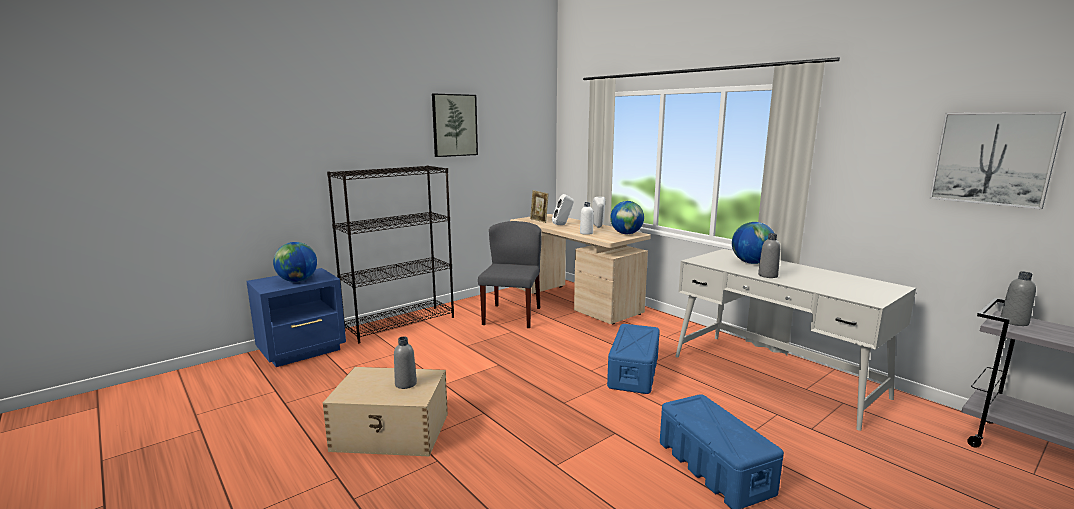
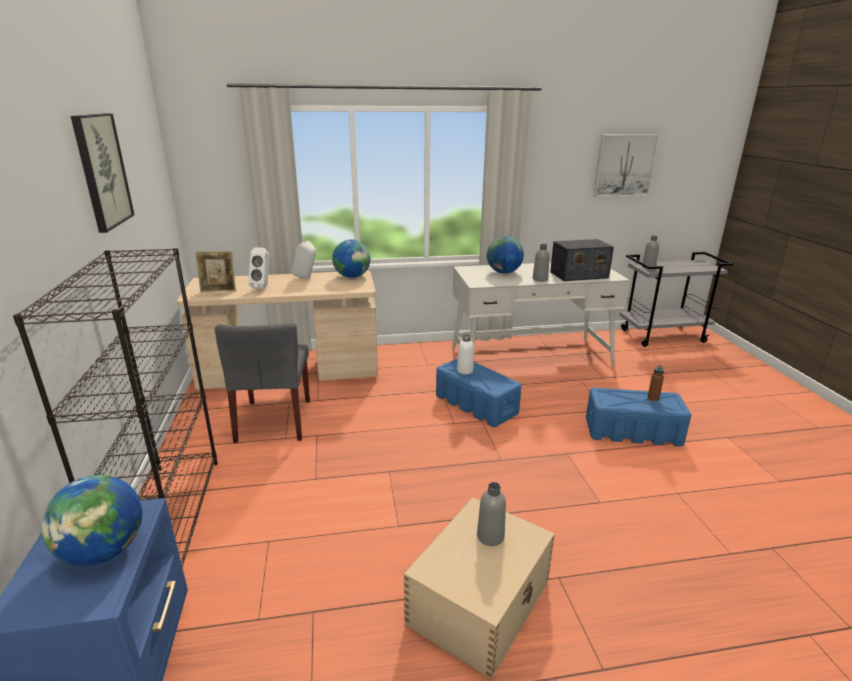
camera: 60 degrees left, 10 degrees up
grey chair [478,221,542,328] -> grey chair turned 135 degrees counterclockwise [215,323,310,443]
white bottle [580,202,593,235] -> white bottle moved to [457,334,474,374]
none -> radio [550,239,614,281]
none -> brown bottle [647,365,664,402]

